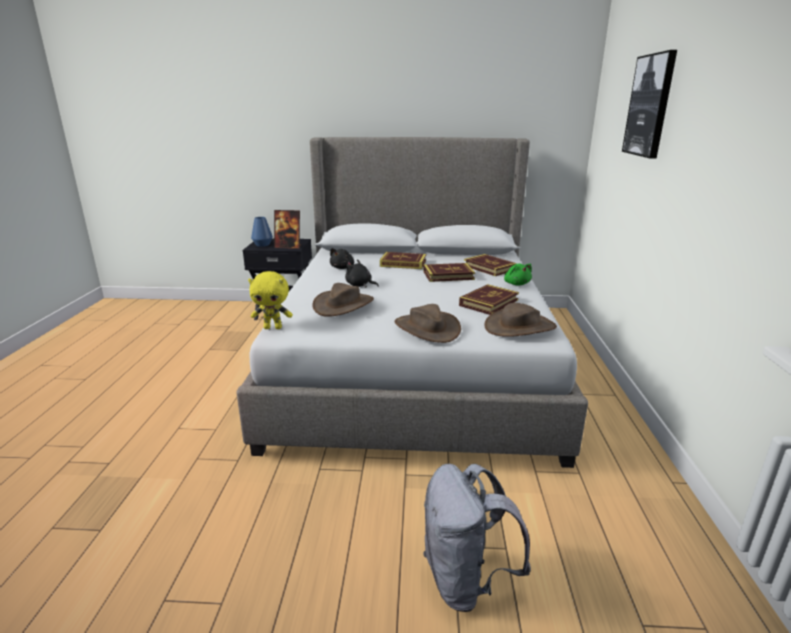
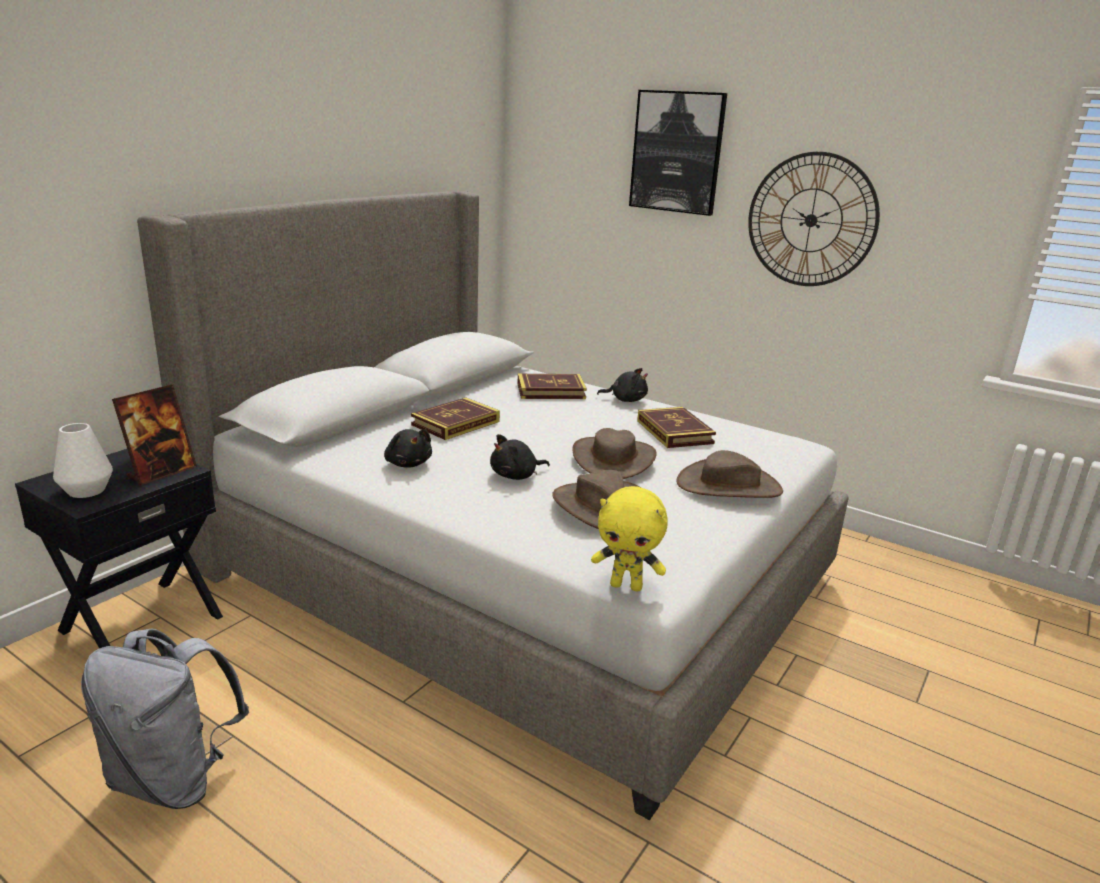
camera: 60 degrees left, 0 degrees up
yellow plush toy [248,271,293,329] -> yellow plush toy turned 75 degrees clockwise [591,486,668,591]
blue vase [251,217,273,247] -> white vase [53,423,113,498]
book [423,263,475,282] -> none
grey backpack [423,464,531,612] -> grey backpack moved to [81,628,249,809]
brown hat [484,303,557,337] -> brown hat moved to [572,428,657,479]
green plush toy [504,264,532,286] -> black plush toy [597,368,648,402]
none -> wall clock [748,152,880,286]

